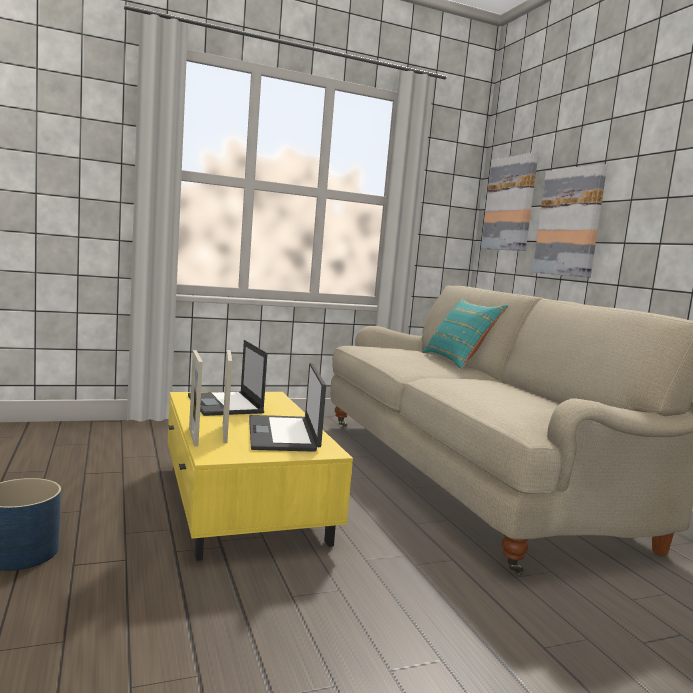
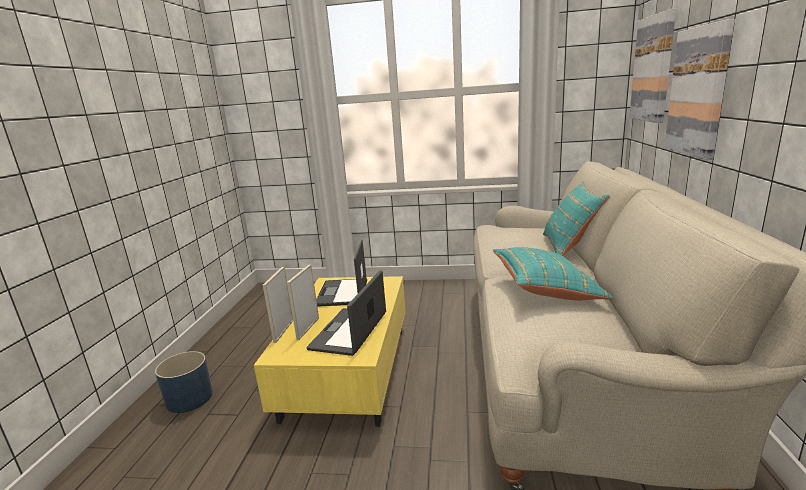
camera: 30 degrees right, 10 degrees up
none -> turquoise pillow [493,247,613,300]

